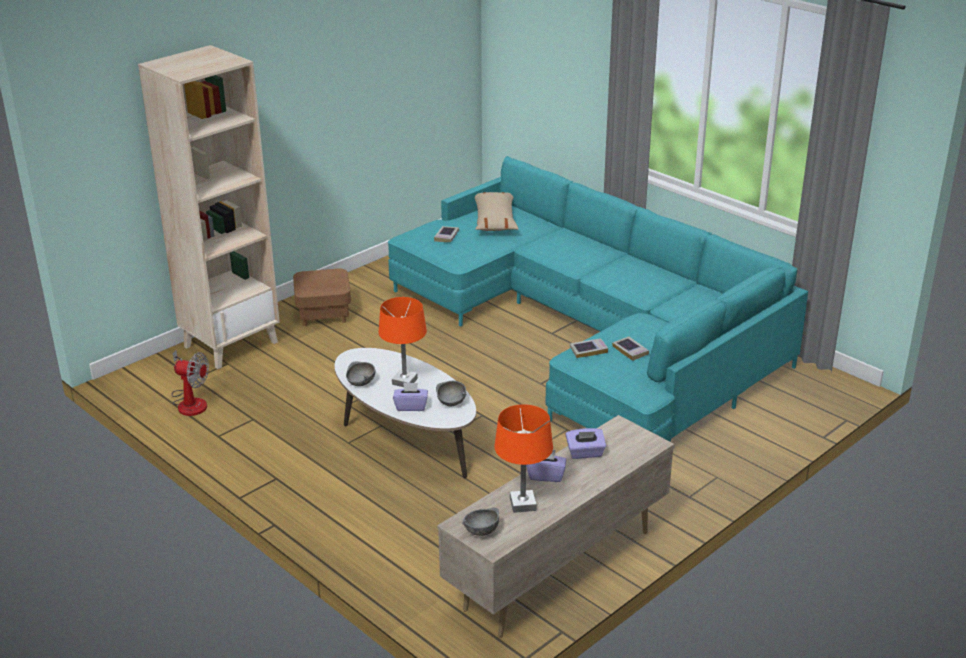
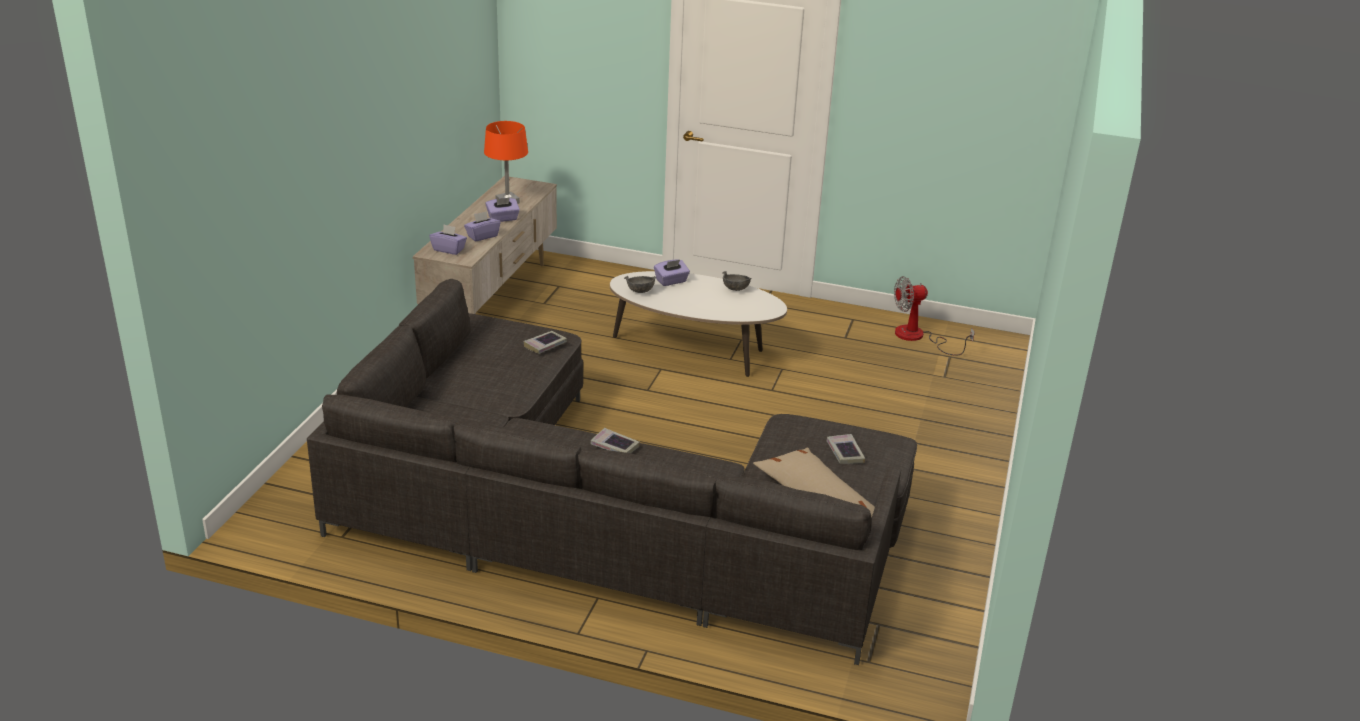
camera: 150 degrees right, 0 degrees up
beige bookcase [138,45,280,369] -> none
brown ottoman [293,268,351,326] -> none
orange table lamp [379,297,427,387] -> none
turquoise sofa [388,156,808,442] -> grey sofa [307,279,917,665]
grey bowl [462,508,499,536] -> none
book [612,336,649,361] -> book moved to [591,428,640,453]
none -> purple tissue box [429,225,467,255]

